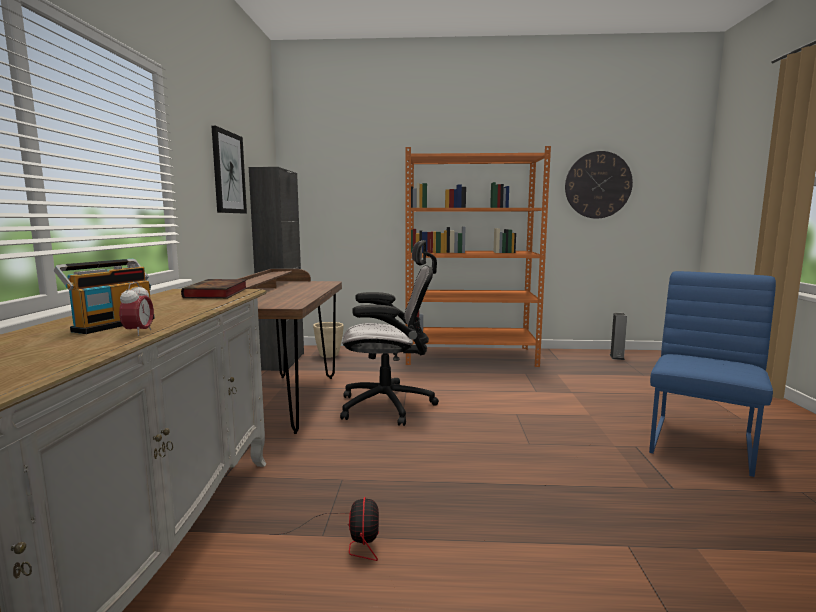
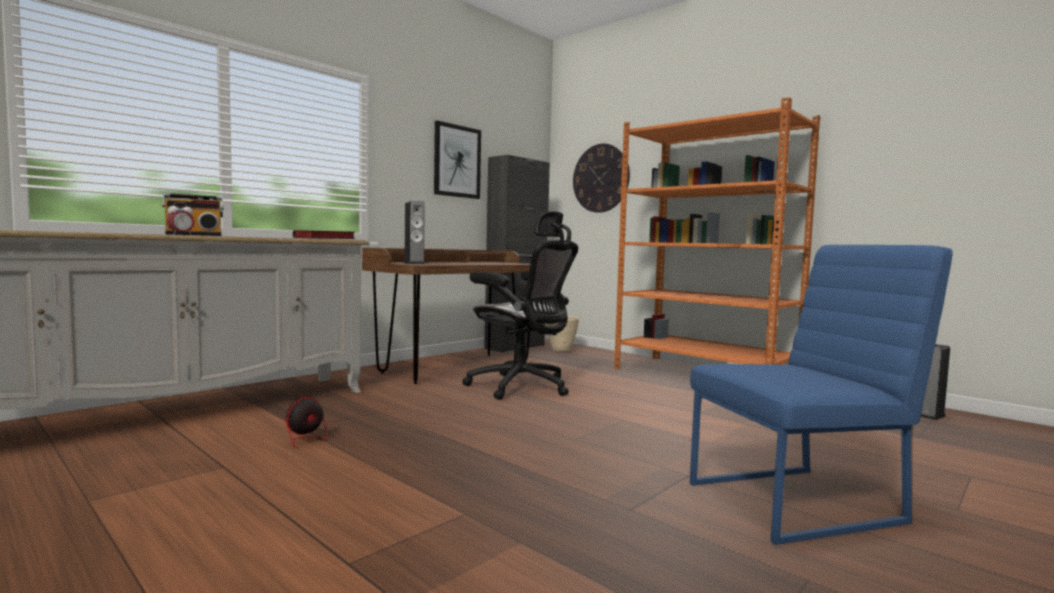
camera: 40 degrees right, 5 degrees down
wall clock [565,151,633,219] -> wall clock moved to [573,144,630,213]
none -> speaker [403,201,425,264]

